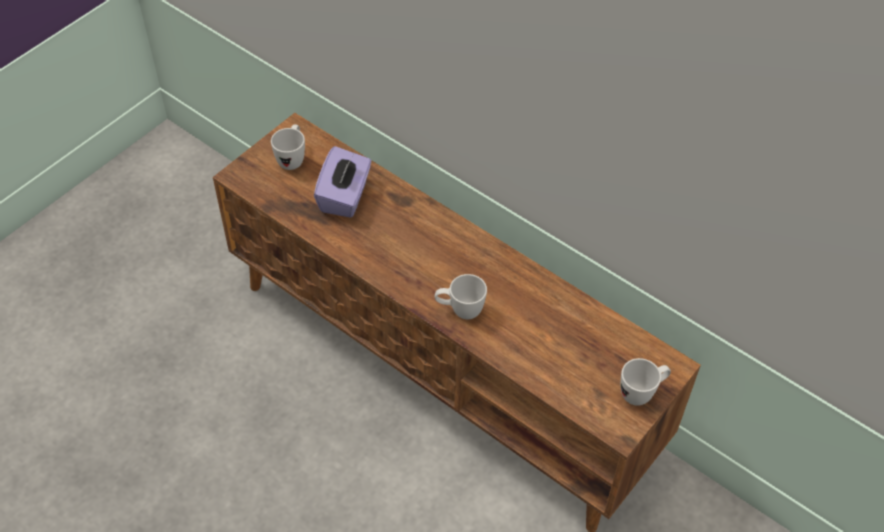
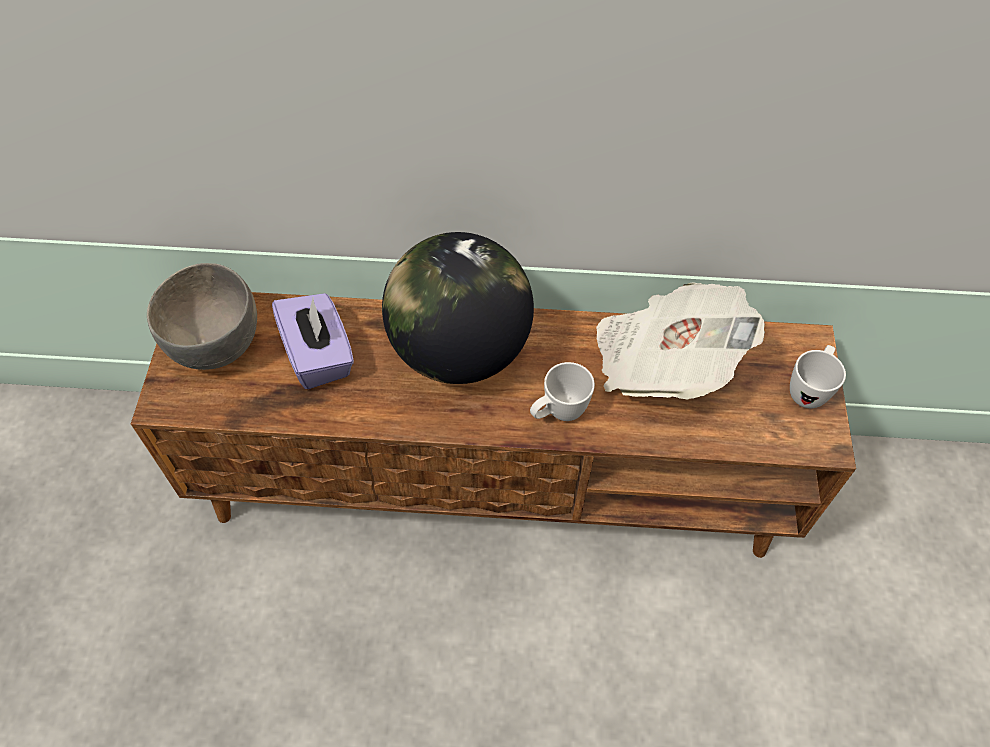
camera: 35 degrees left, 5 degrees up
white mug [271,124,305,170] -> grey bowl [147,263,257,370]
none -> globe [382,232,534,384]
none -> newspaper [596,282,765,400]

